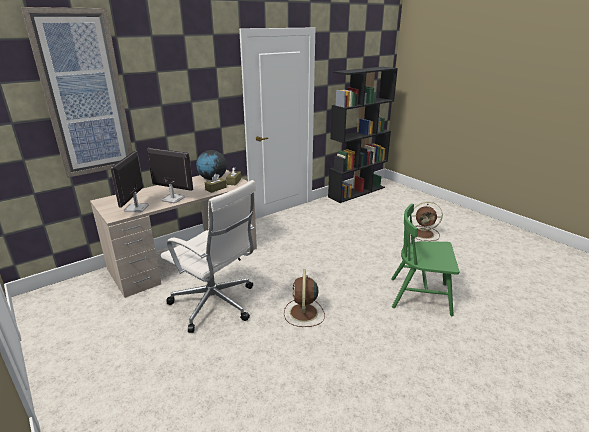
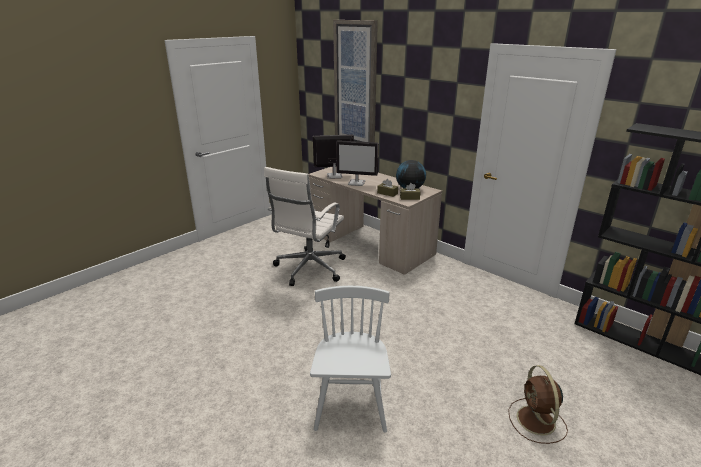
camera: 80 degrees right, 0 degrees up
monitor [147,148,193,203] -> monitor turned 90 degrees clockwise [336,140,379,186]
brown fan [284,269,325,327] -> none
green chair [391,204,459,316] -> white chair [310,286,391,432]

